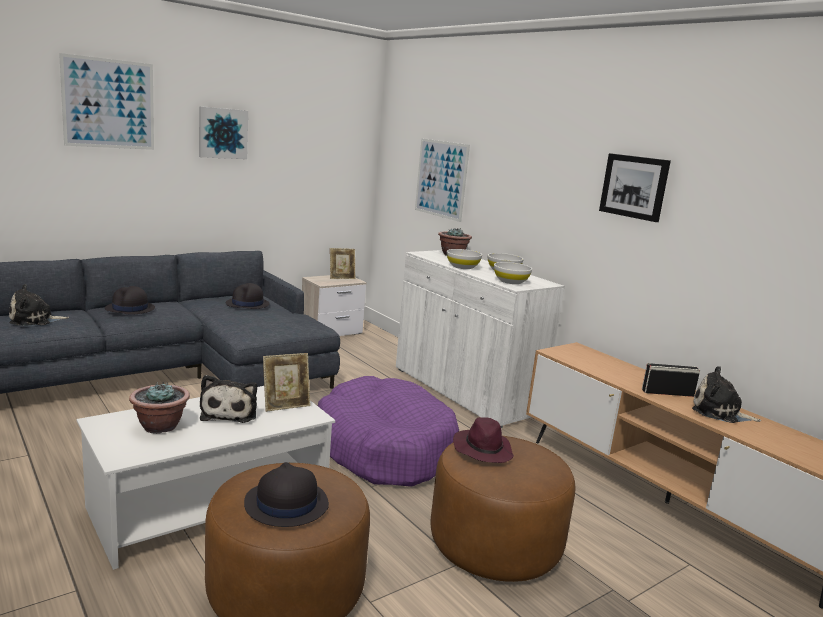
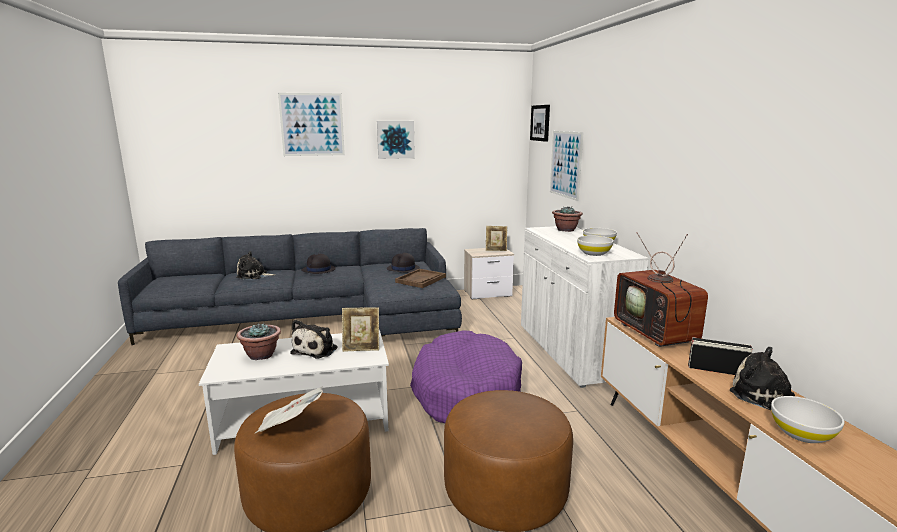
camera: 25 degrees right, 0 degrees up
black hat [244,462,329,527] -> newspaper [254,386,323,434]
white bowl [447,249,482,269] -> white bowl moved to [771,396,845,443]
purple hat [453,417,514,463] -> none
picture [599,153,671,222] -> picture moved to [530,105,550,142]
none -> brown tray [395,269,446,288]
none -> television [614,232,708,347]

